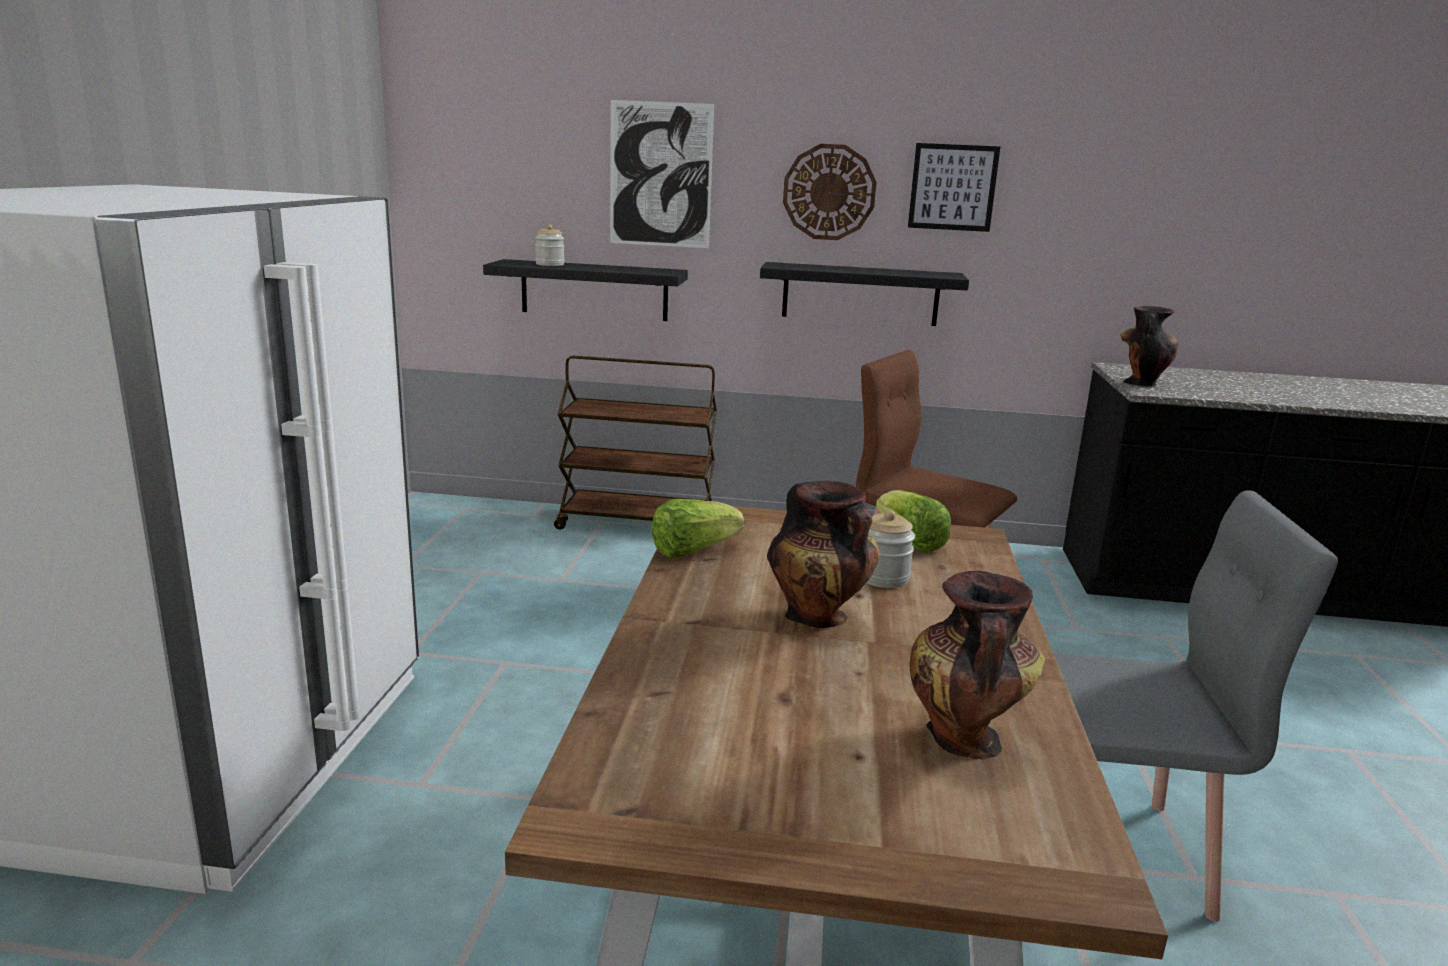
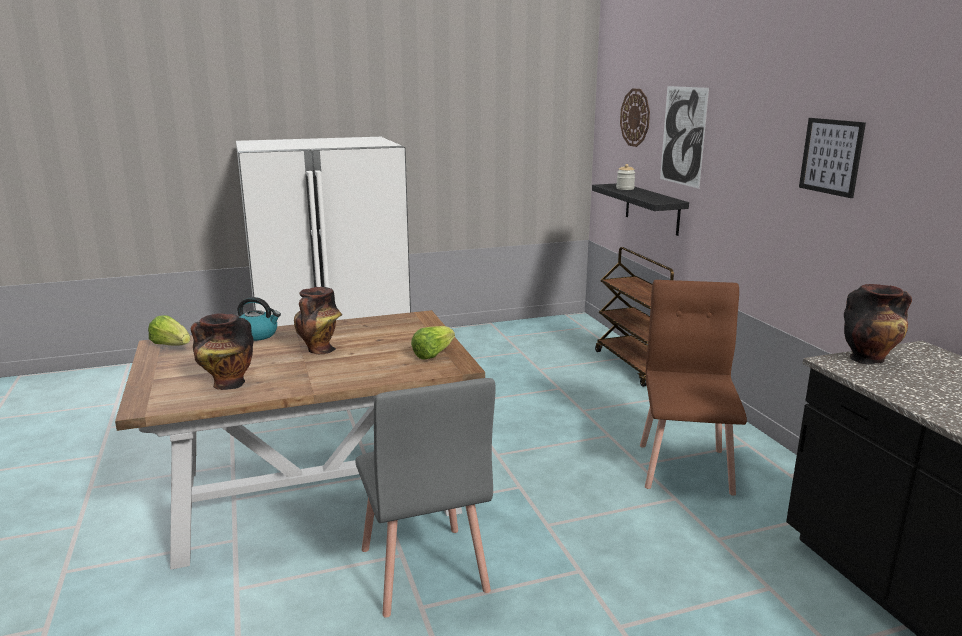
camera: 65 degrees right, 0 degrees up
lettuce [652,499,744,557] -> lettuce moved to [148,315,191,346]
black shelf [760,262,969,326] -> none
wall clock [783,144,877,240] -> wall clock moved to [620,88,650,147]
jar [866,510,915,588] -> none
none -> kettle [238,297,281,341]

